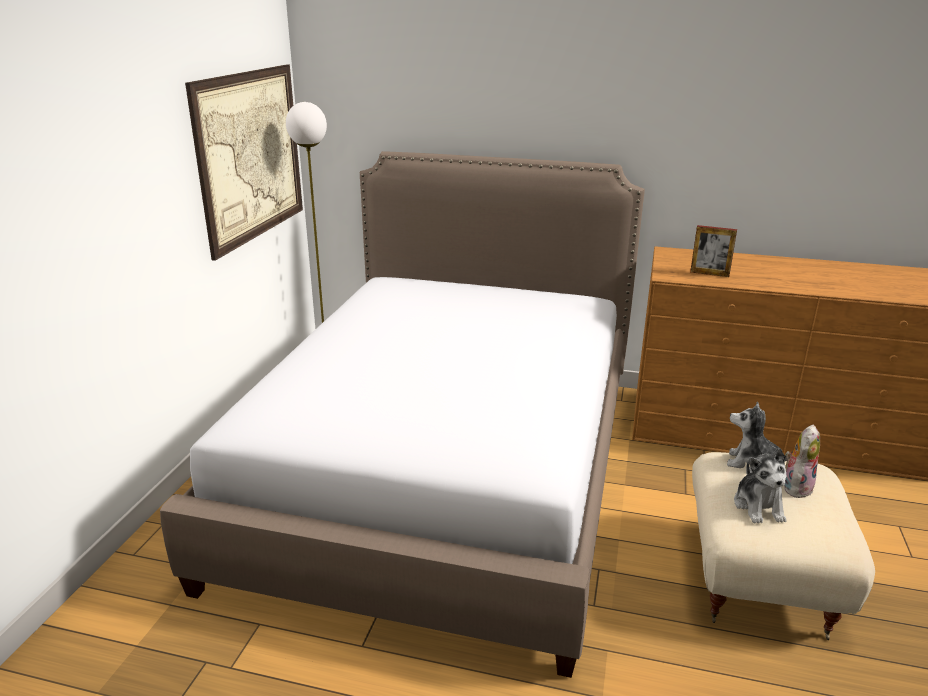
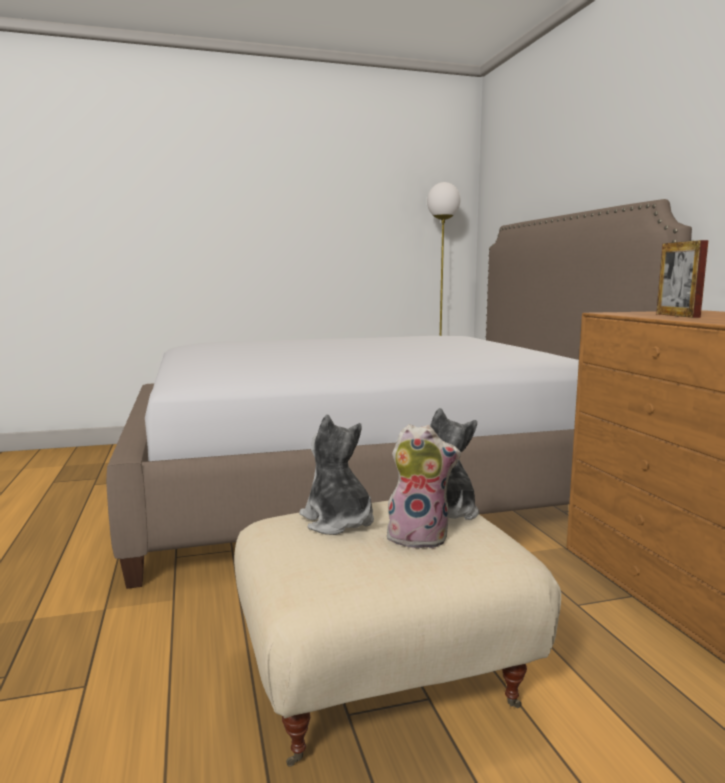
camera: 60 degrees right, 15 degrees down
picture [185,64,303,261] -> none
plush toy [734,448,787,523] -> plush toy turned 90 degrees clockwise [299,414,374,535]

